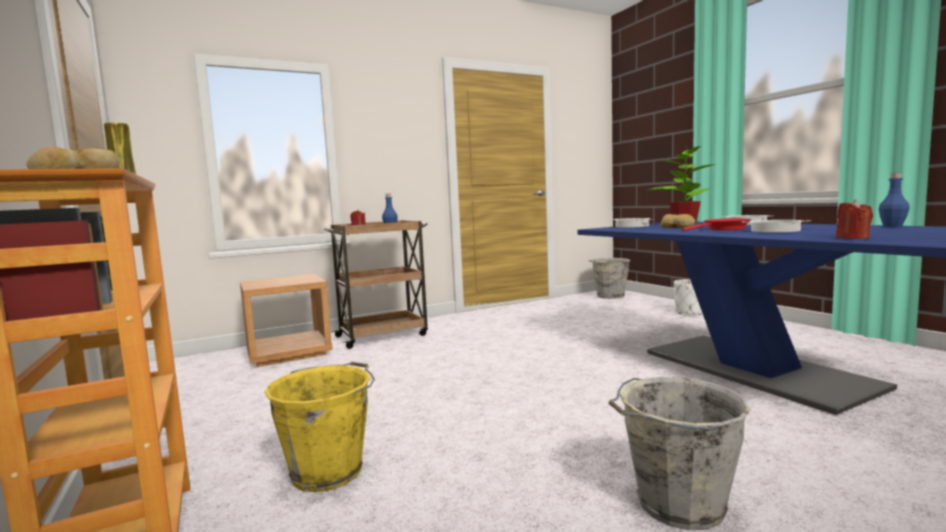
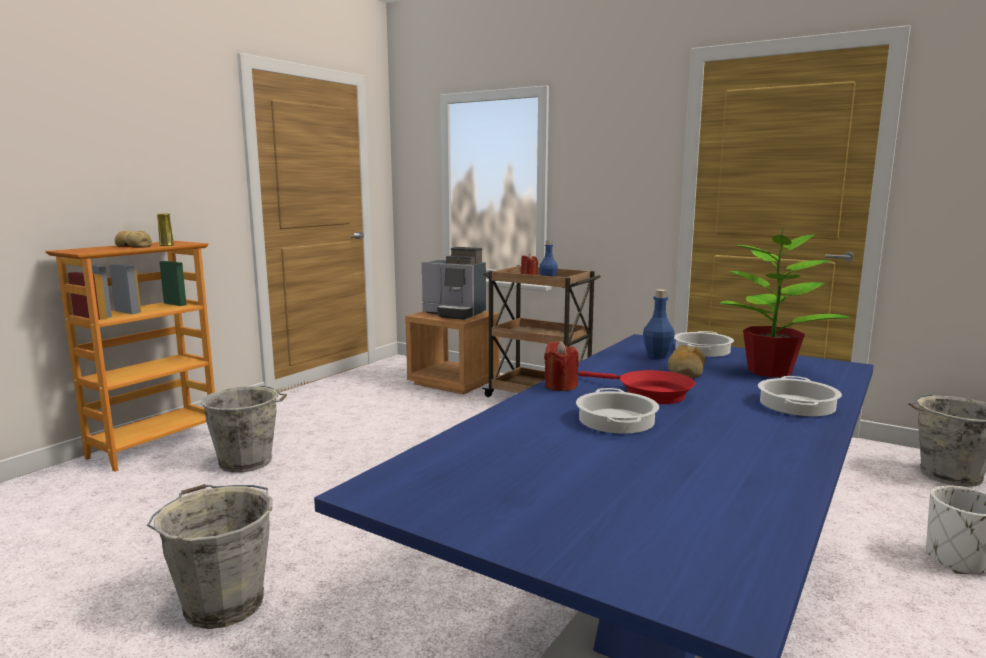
camera: 60 degrees right, 5 degrees up
yellow bucket [264,362,375,492] -> grey bucket [201,386,287,473]
red candle [836,199,873,239] -> red candle moved to [544,341,579,391]
blue bottle [879,173,910,227] -> blue bottle moved to [643,289,675,359]
none -> coffee machine [422,247,486,320]

